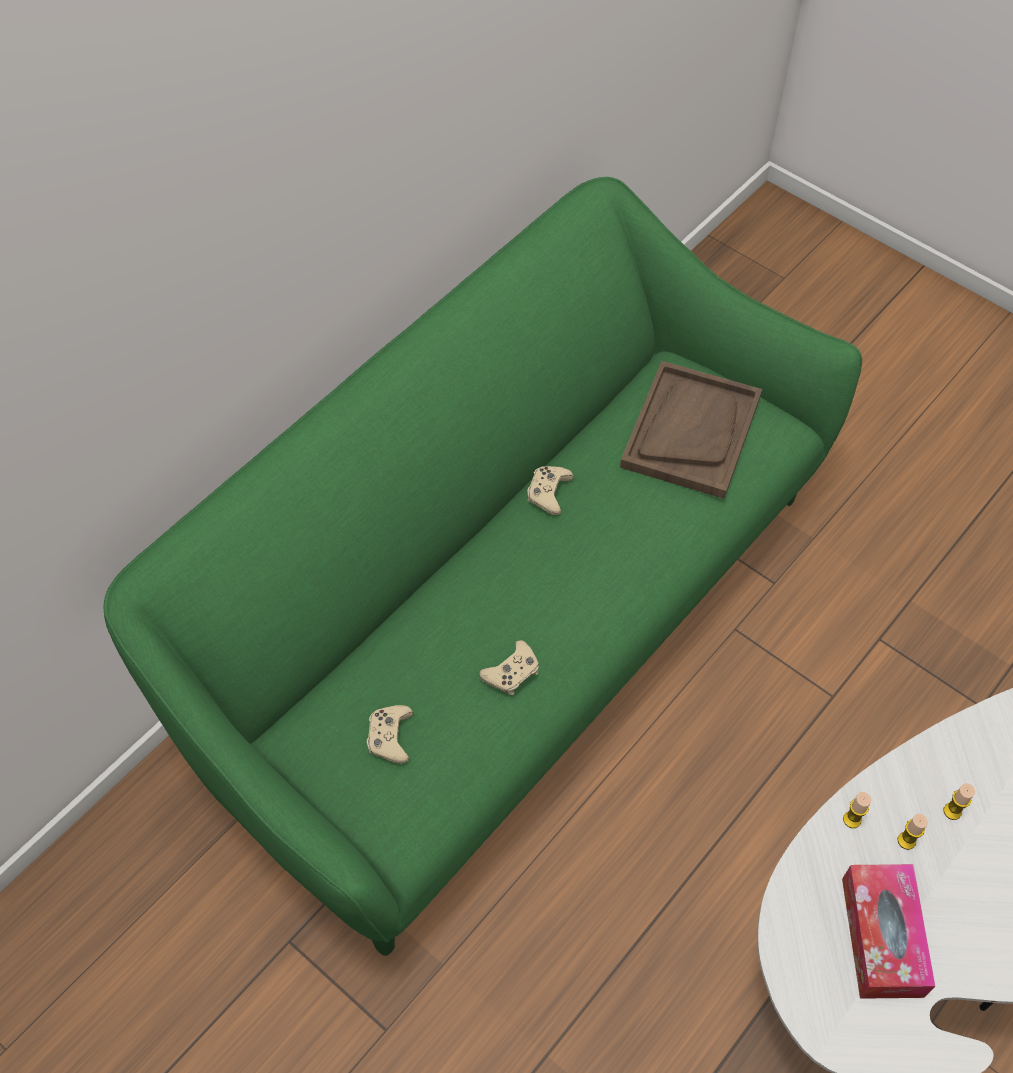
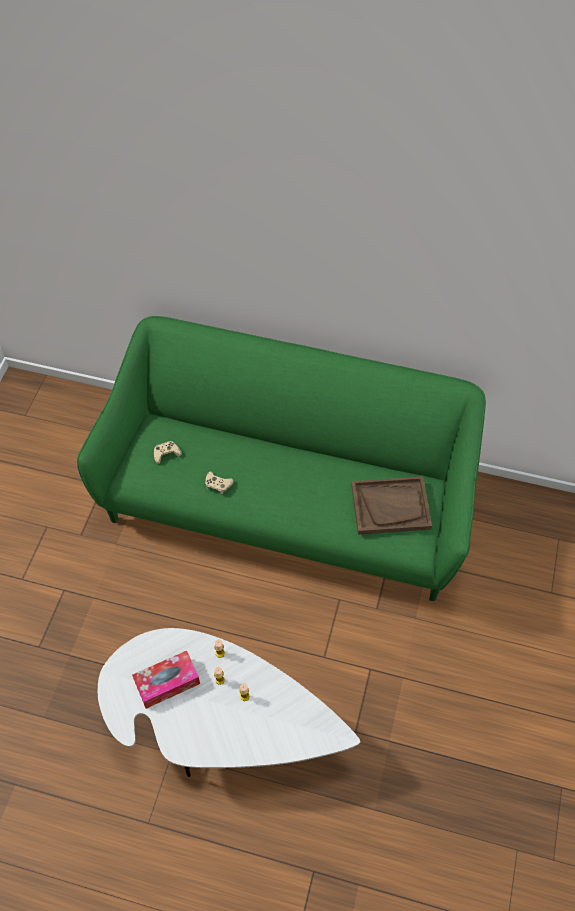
camera: 65 degrees right, 0 degrees up
beige game controller [527,466,573,515] -> none

